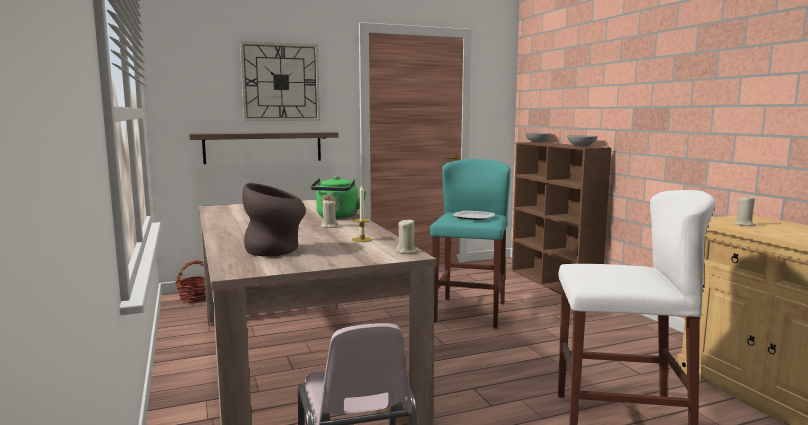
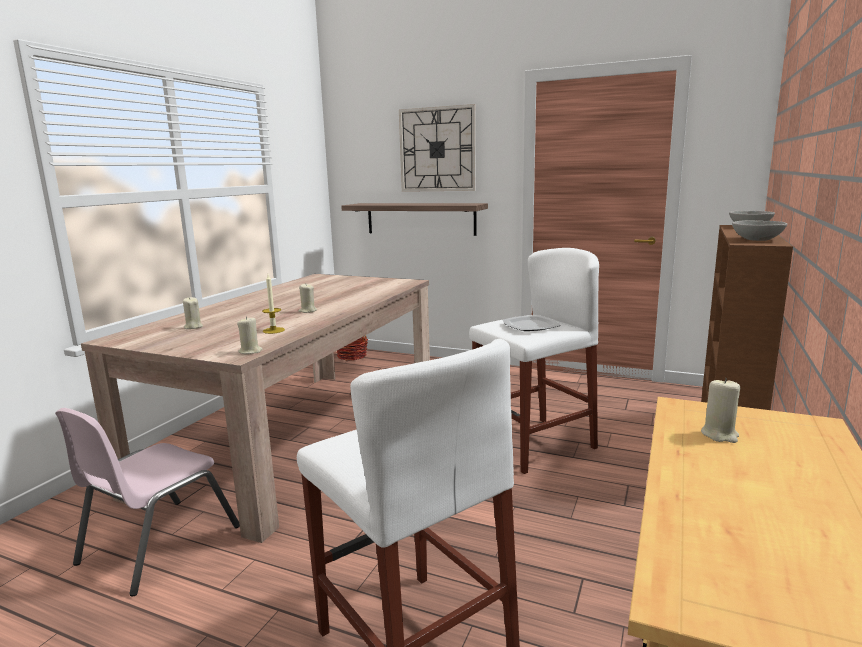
camera: 45 degrees right, 5 degrees up
brown vase [242,183,306,257] -> beige candle [183,297,203,329]
green kettle [310,176,367,219] -> none
turquoise stool [430,159,510,329] -> white stool [469,248,599,474]

